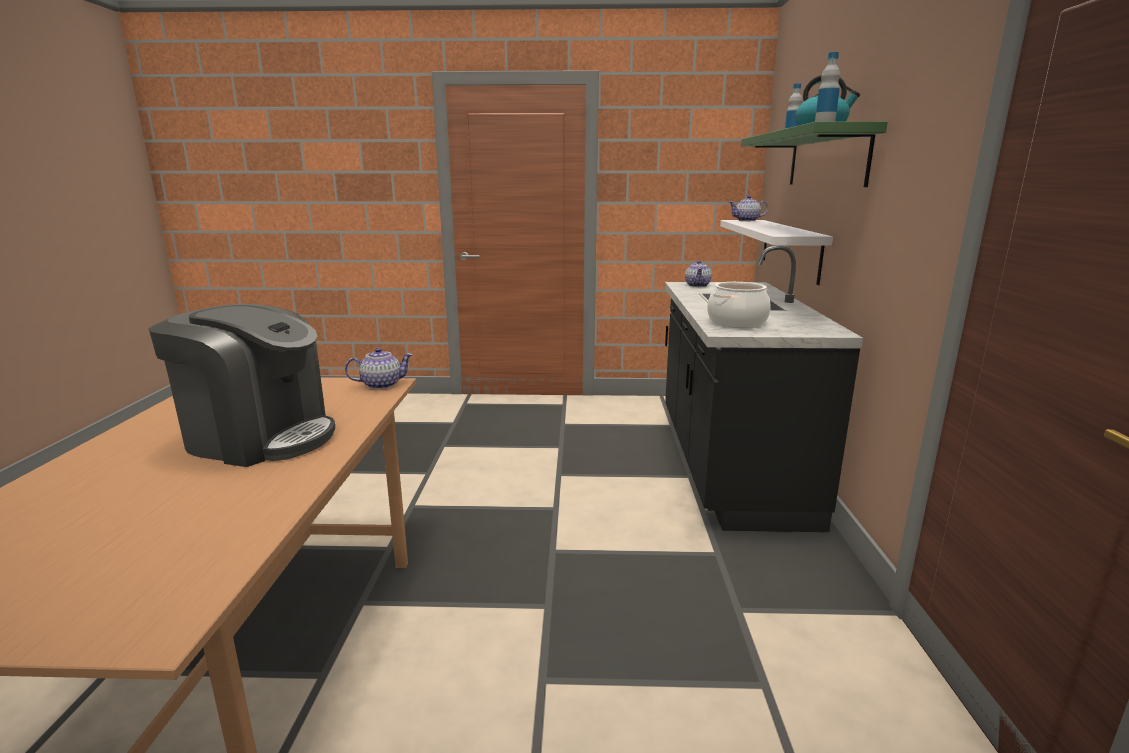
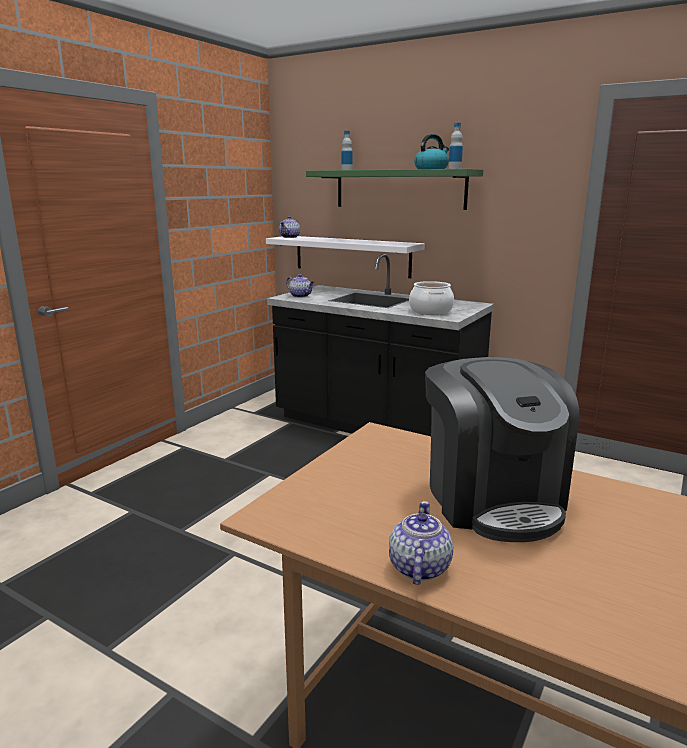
camera: 60 degrees left, 0 degrees up
coffee machine [149,304,335,467] -> coffee machine turned 120 degrees clockwise [425,357,579,542]
teapot [345,347,413,389] -> teapot moved to [389,501,453,585]

